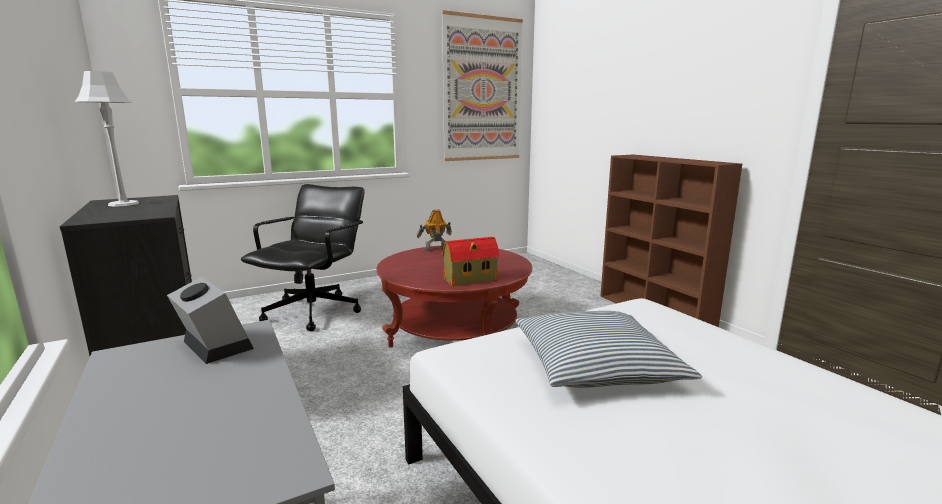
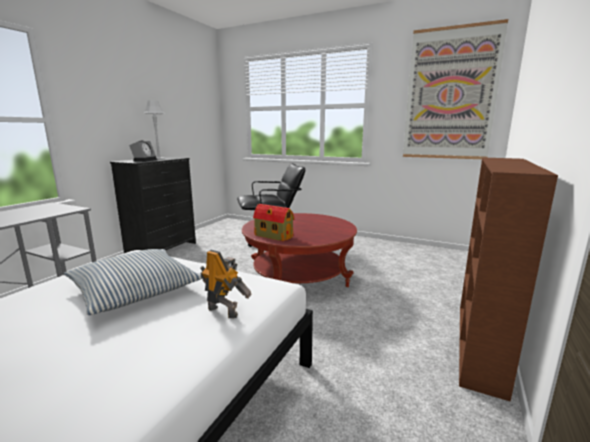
camera: 55 degrees right, 0 degrees up
alarm clock [167,277,254,364] -> alarm clock moved to [129,140,157,162]
toy robot [417,210,452,251] -> toy robot moved to [200,250,251,318]

